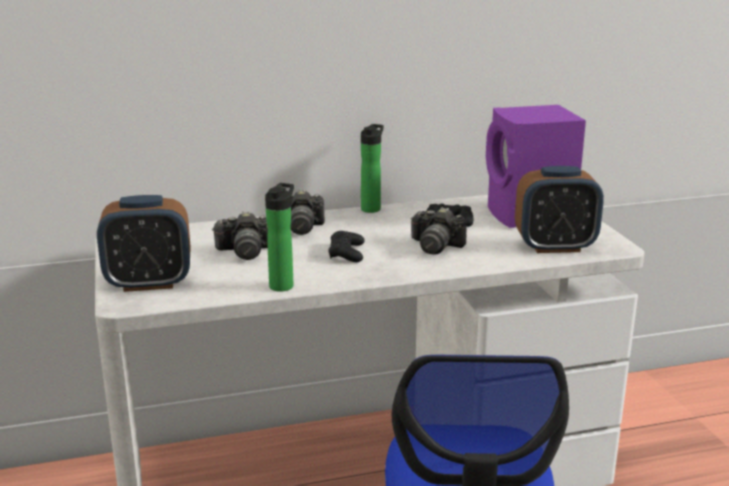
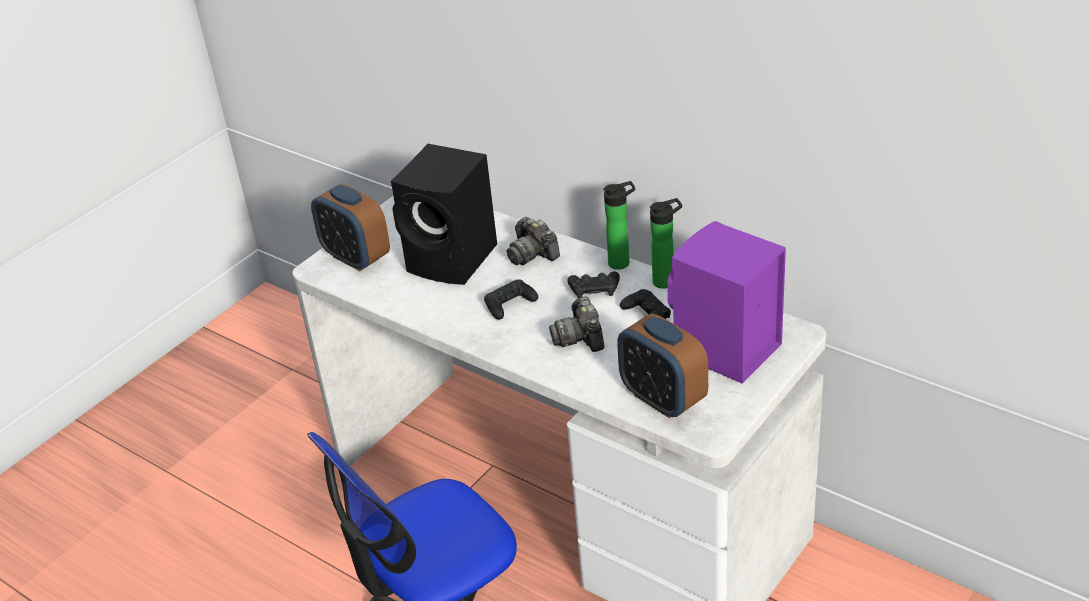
camera: 55 degrees right, 15 degrees up
camera [212,211,268,260] -> black speaker [391,144,497,285]
bottle [265,183,294,292] -> bottle moved to [650,198,682,289]
none -> black game controller [567,272,620,298]

